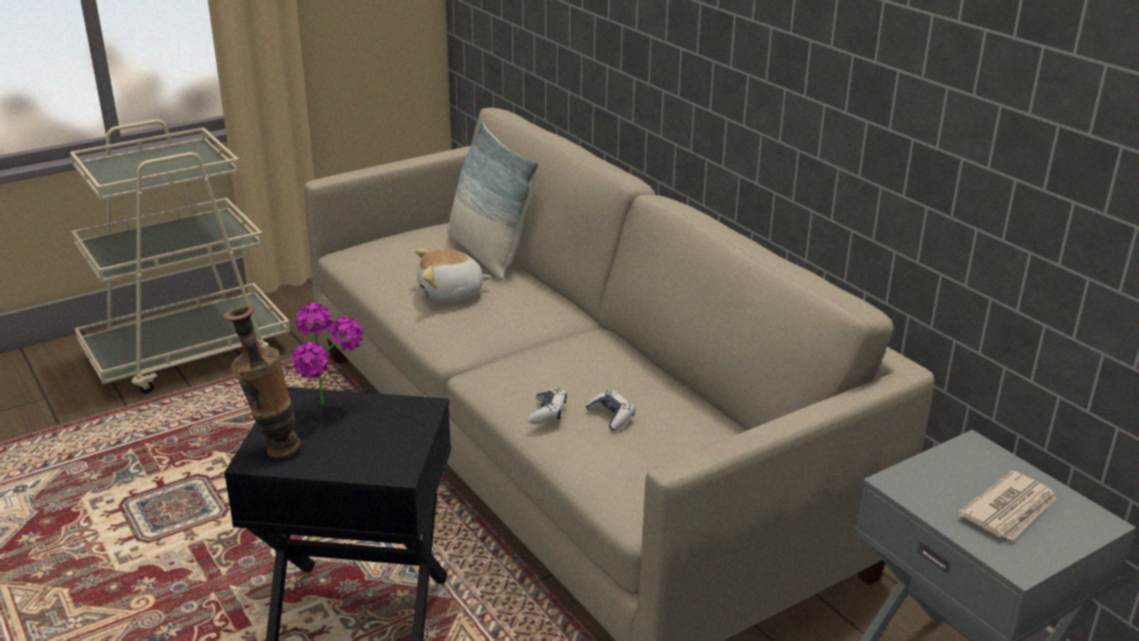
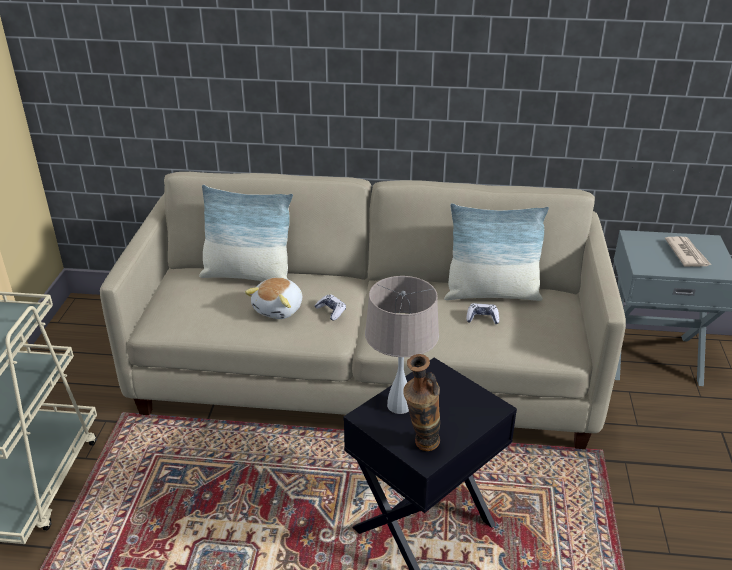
camera: 50 degrees left, 5 degrees up
potted plant [292,303,363,406] -> beige table lamp [365,276,439,414]
game controller [527,388,567,424] -> game controller moved to [315,294,346,321]
none -> pillow [444,203,549,301]

